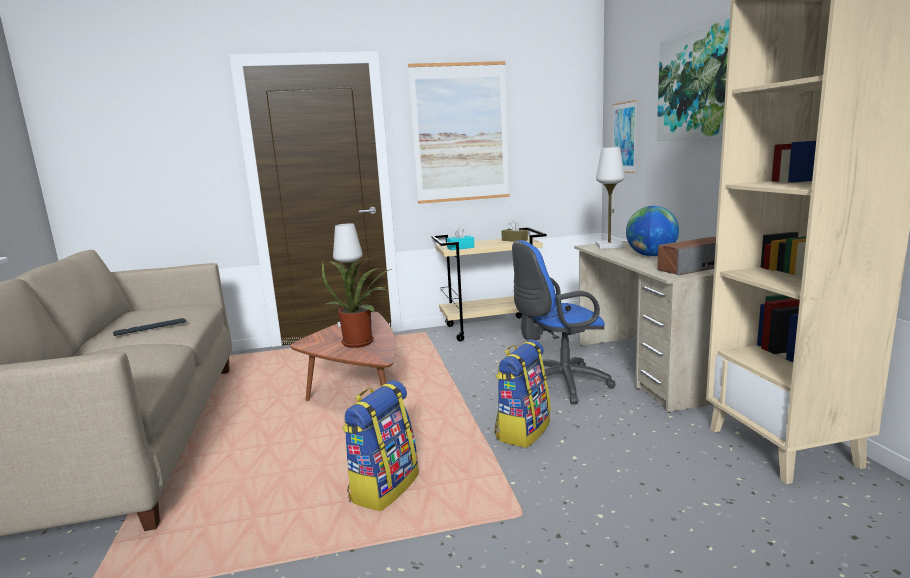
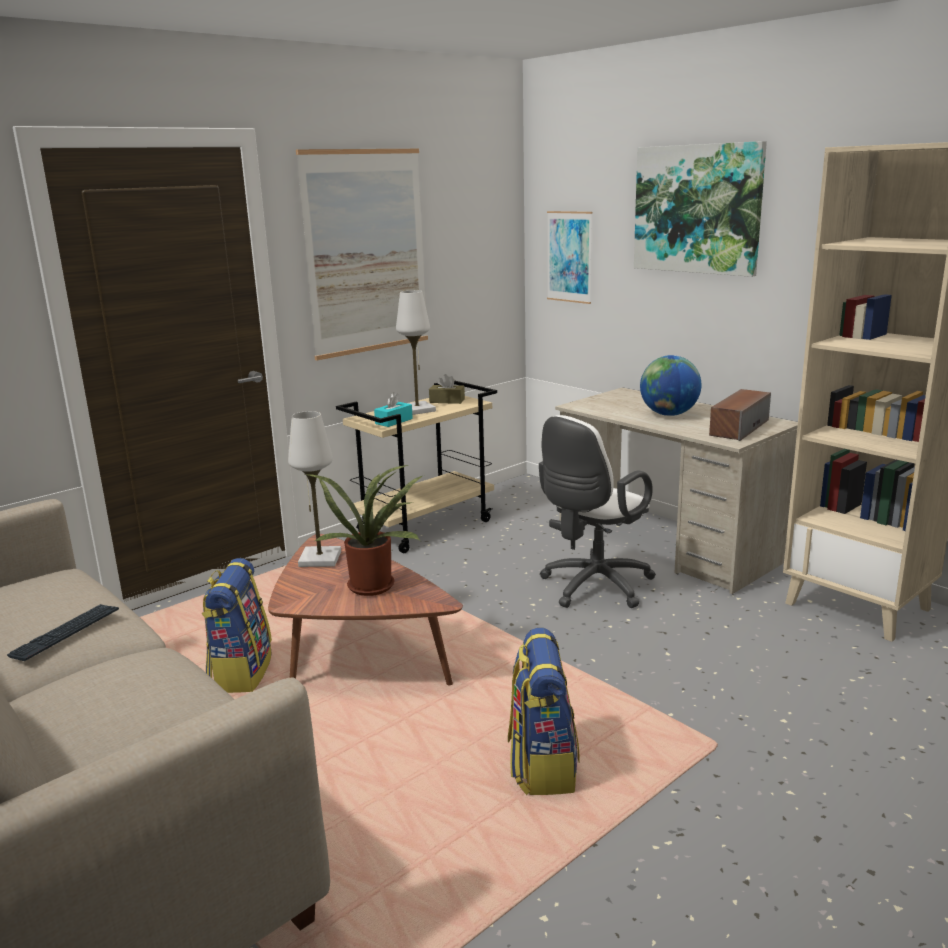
camera: 30 degrees left, 5 degrees up
backpack [494,340,550,448] -> backpack moved to [202,558,272,693]
blue office chair [512,240,616,404] -> white office chair [539,415,656,608]
white table lamp [595,147,625,249] -> white table lamp moved to [396,290,436,415]

